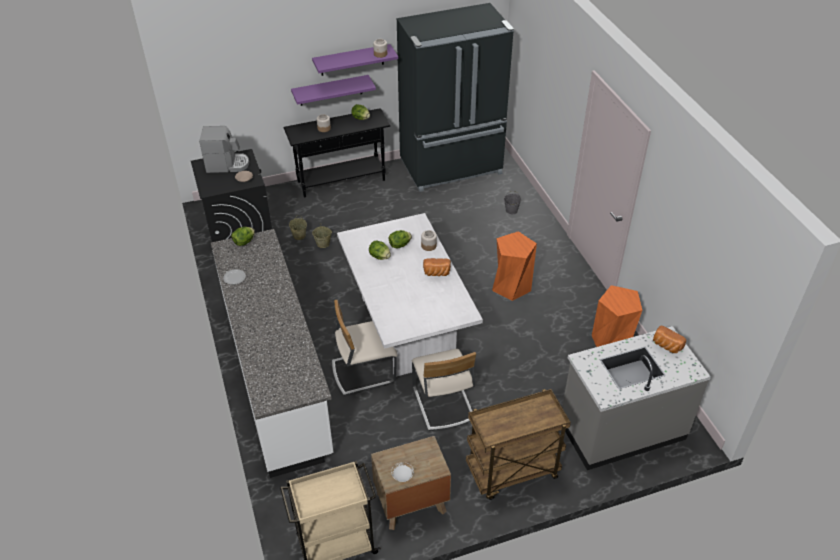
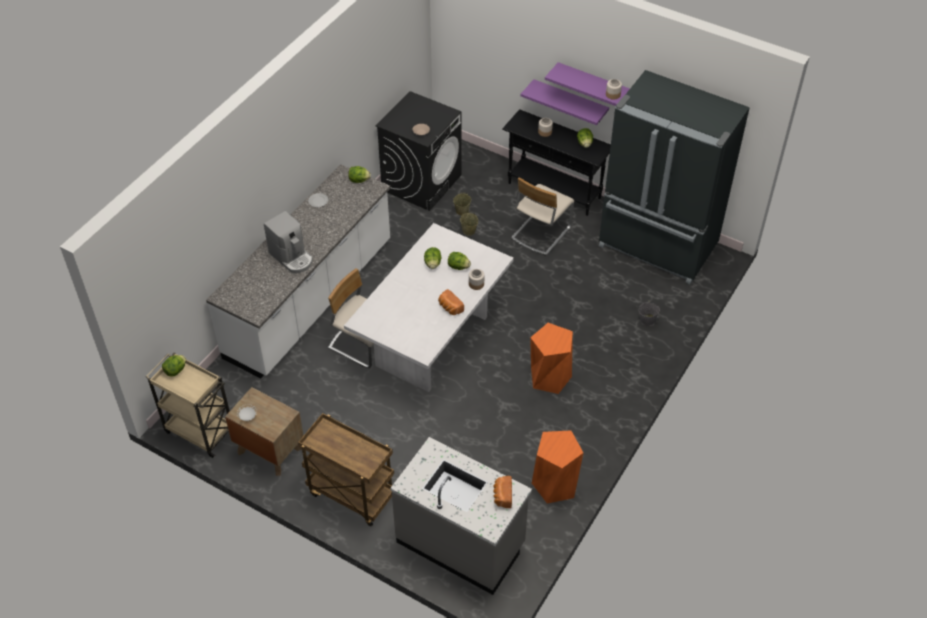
camera: 50 degrees right, 5 degrees up
coffee machine [199,126,249,173] -> coffee machine moved to [264,211,313,273]
beige chair [412,349,476,431] -> beige chair moved to [511,177,574,256]
none -> lettuce [162,355,186,377]

